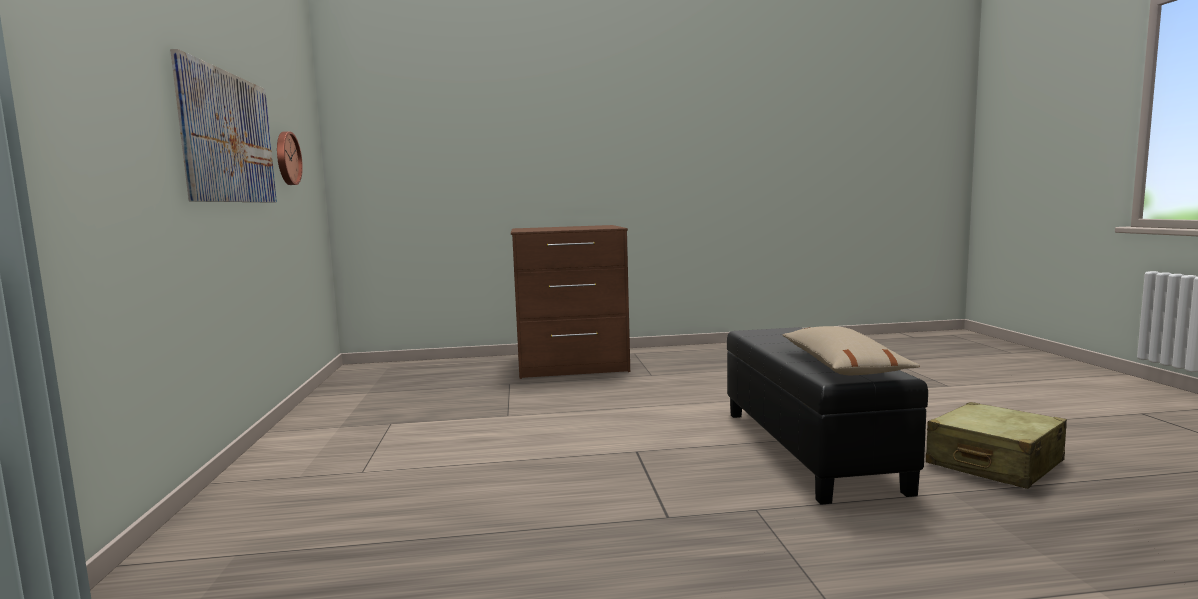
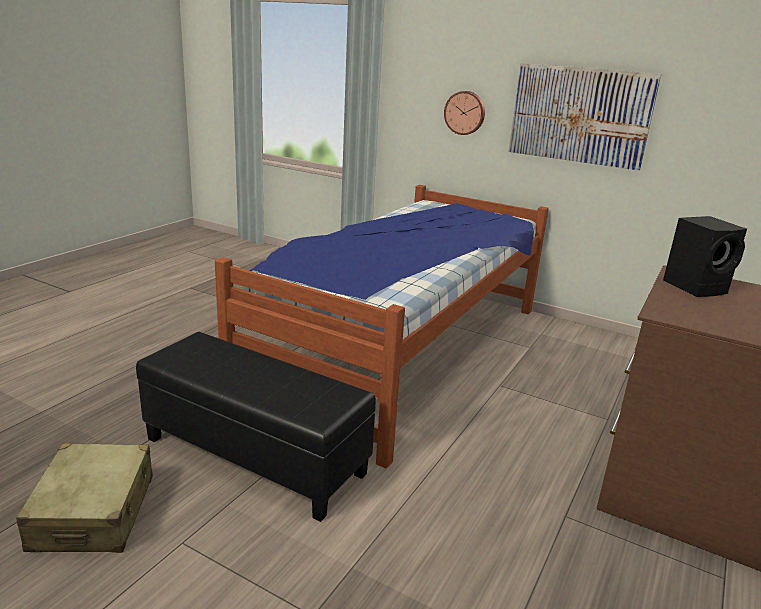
camera: 125 degrees right, 15 degrees up
wall clock [277,131,303,185] -> wall clock moved to [444,91,485,135]
beige pillow [783,326,920,375] -> none
none -> bed [215,185,549,469]
none -> black speaker [663,216,747,297]

